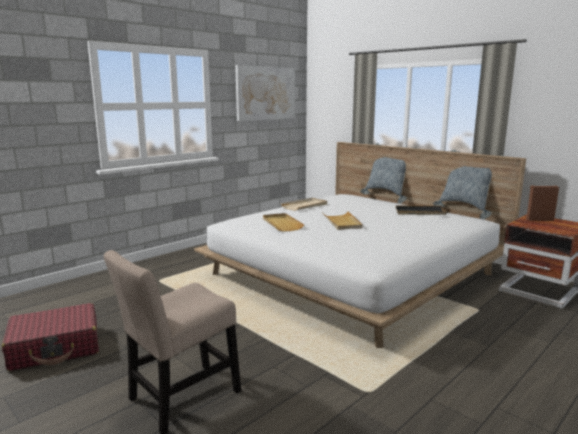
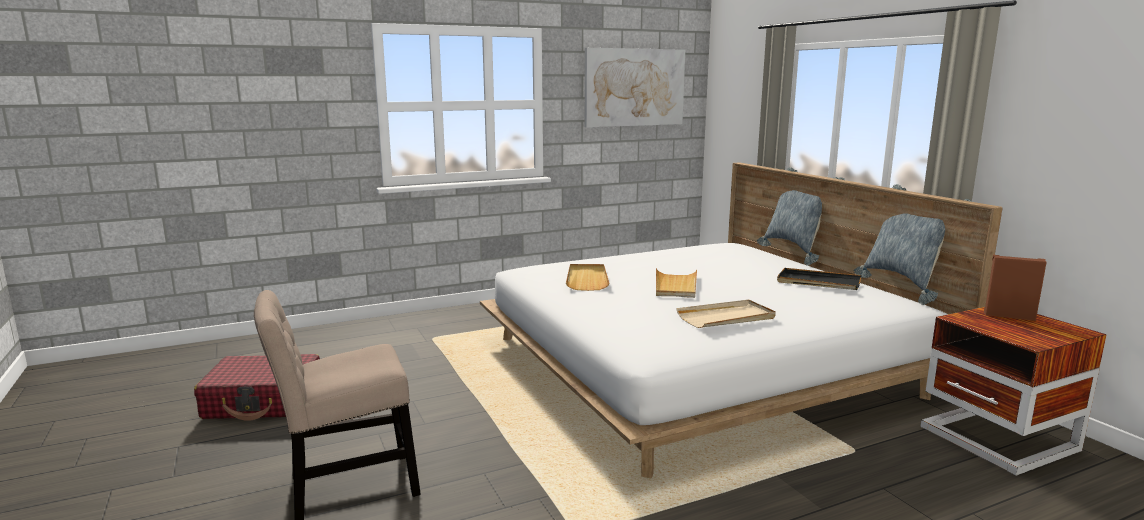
camera: 20 degrees right, 0 degrees up
beige tray [280,198,327,211] -> beige tray moved to [676,299,776,328]

